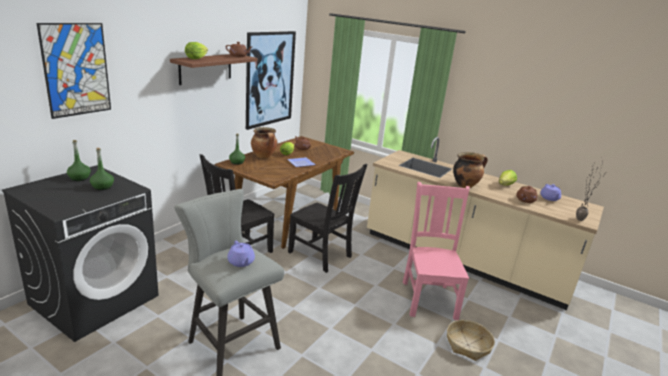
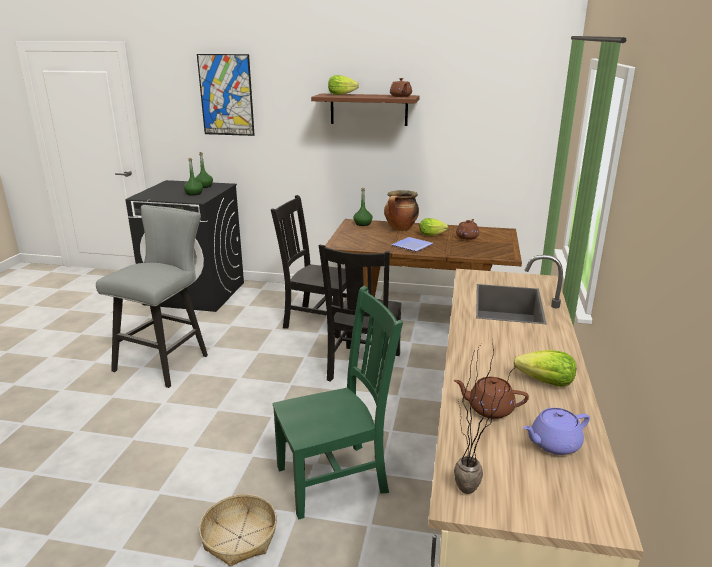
camera: 70 degrees right, 0 degrees up
purple teapot [227,241,255,267] -> none
picture [246,31,296,130] -> none
pink chair [403,182,470,320] -> green chair [273,286,403,519]
cooking pot [453,152,488,188] -> none

